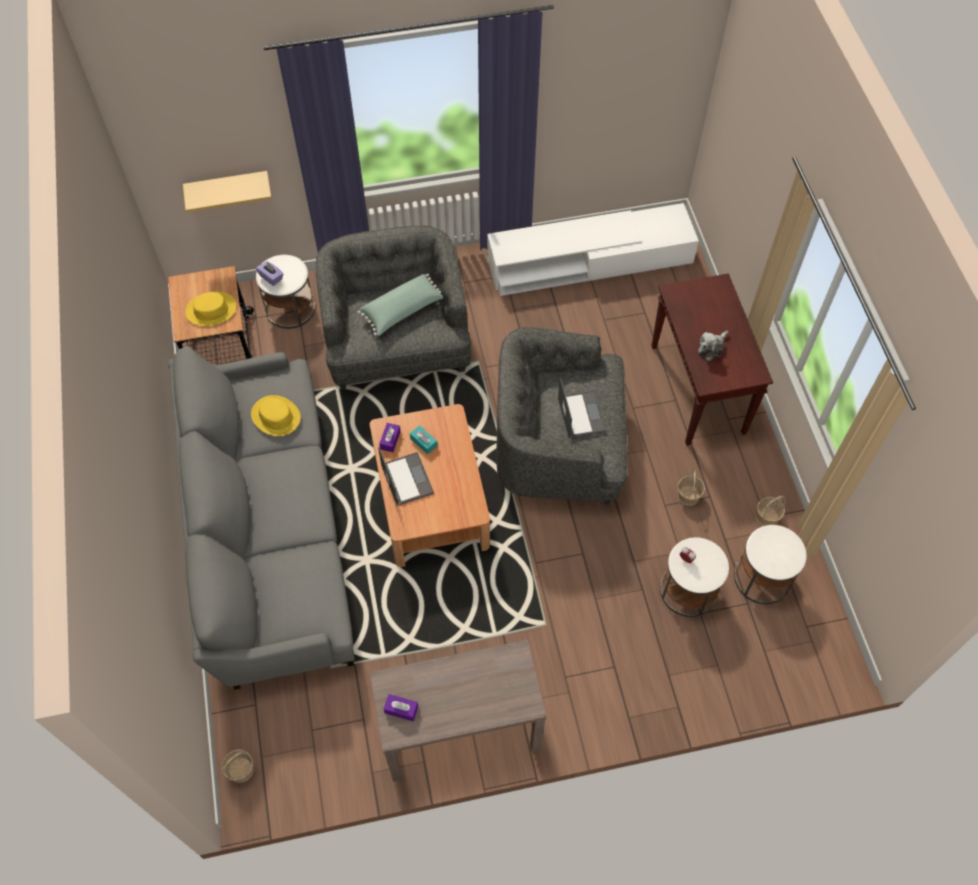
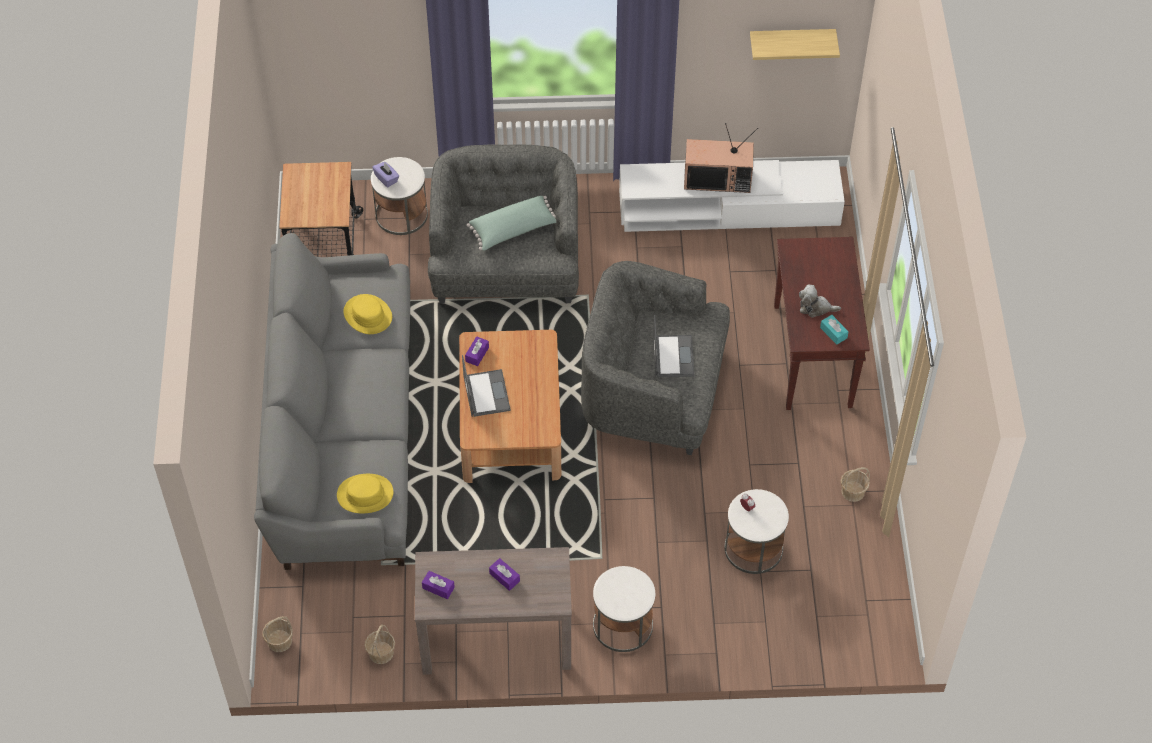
camera: 10 degrees right, 5 degrees down
shelf [183,171,272,212] -> shelf moved to [750,29,840,60]
yellow hat [185,292,236,326] -> yellow hat moved to [337,474,393,513]
turquoise tissue box [410,425,437,454] -> turquoise tissue box moved to [820,315,849,345]
basket [677,470,705,506] -> basket moved to [364,625,395,664]
plush toy [698,331,729,361] -> plush toy turned 45 degrees clockwise [799,285,841,318]
white side table [734,525,807,604] -> white side table moved to [593,566,655,652]
none -> purple tissue box [489,558,520,591]
none -> television [684,123,758,193]

